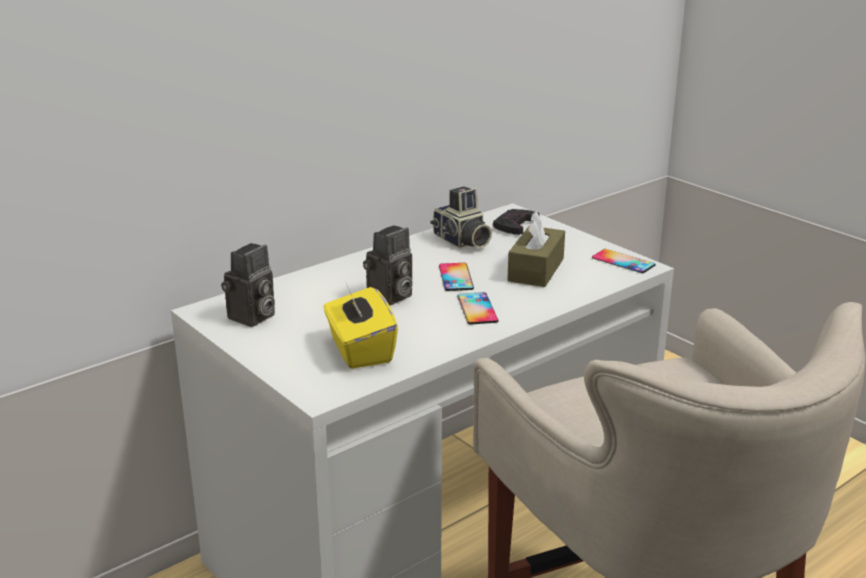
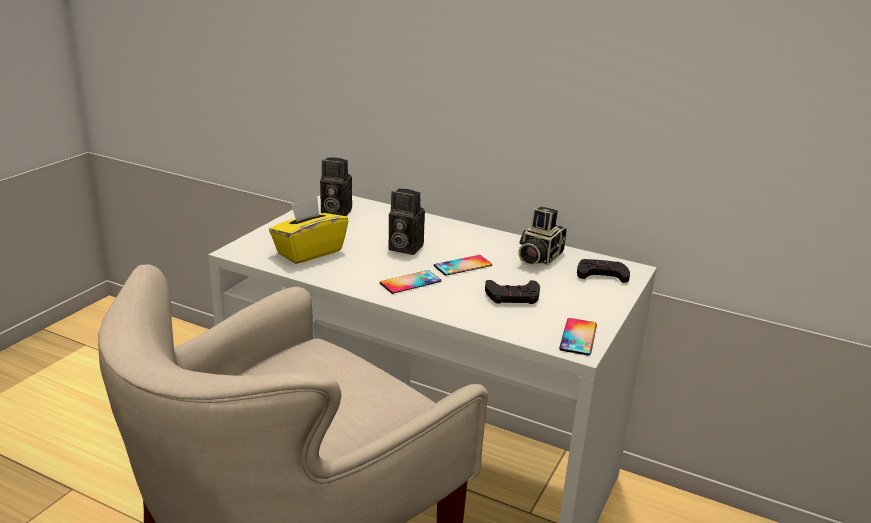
camera: 65 degrees right, 0 degrees up
brown tissue box [507,211,565,287] -> black game controller [485,280,540,304]

